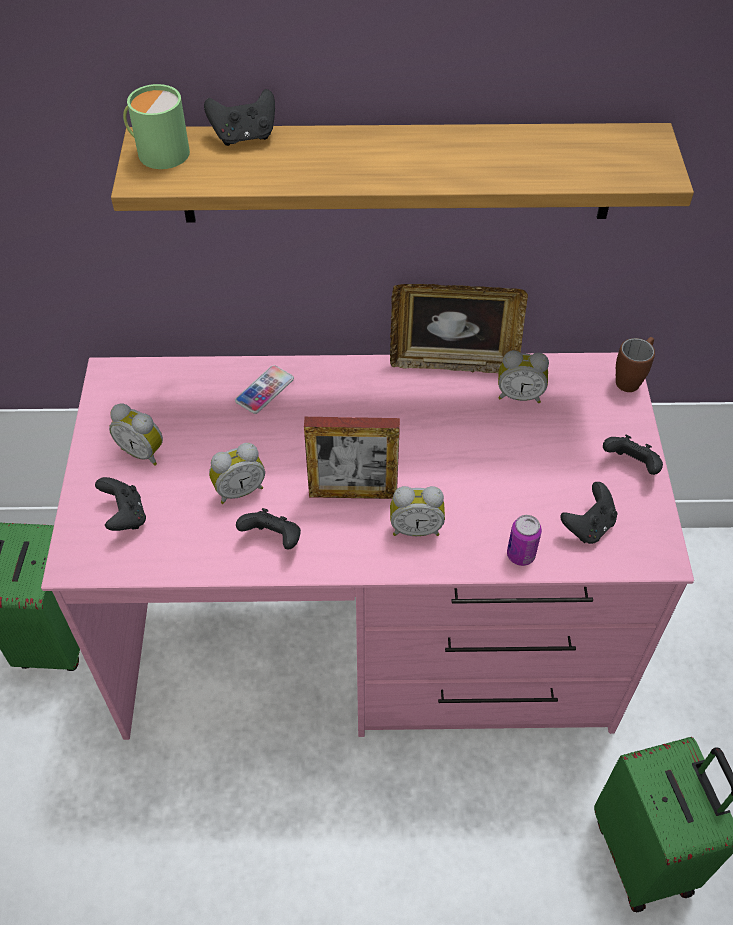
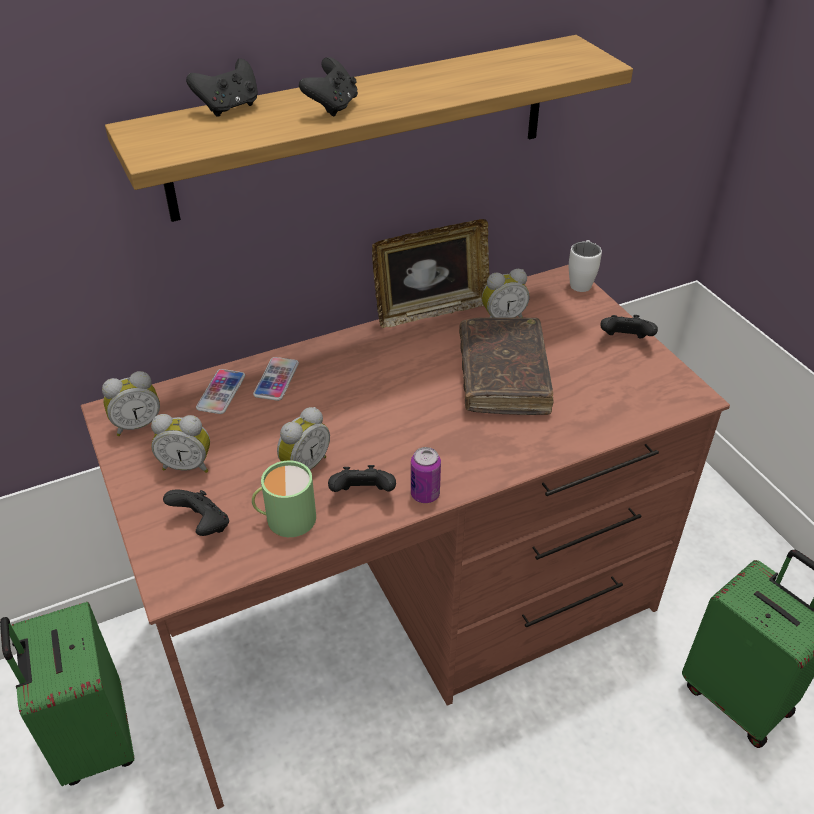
camera: 25 degrees left, 10 degrees down
pink desk [41,353,694,740] -> brown desk [81,265,730,809]
green mug [123,84,190,169] -> green mug moved to [252,460,316,537]
picture frame [304,417,400,499] -> none
alarm clock [390,486,445,536] -> alarm clock moved to [102,371,160,436]
can [507,515,542,566] -> can moved to [411,447,441,503]
black game controller [560,482,617,544] -> black game controller moved to [299,57,358,117]
brown mug [616,337,655,392] -> white mug [569,240,602,292]
none -> phone [196,369,245,414]
none -> brown book [459,317,553,415]

